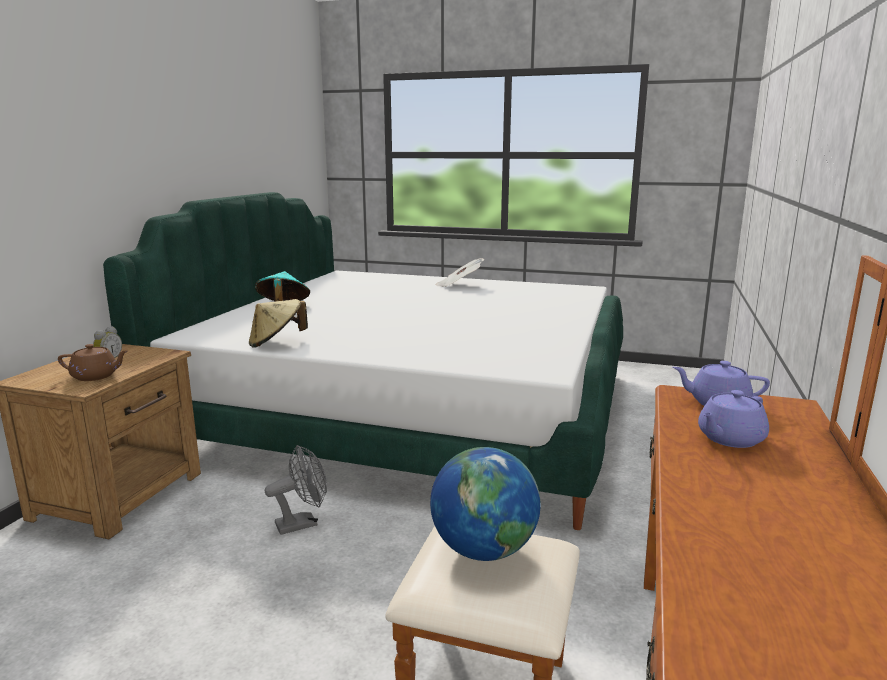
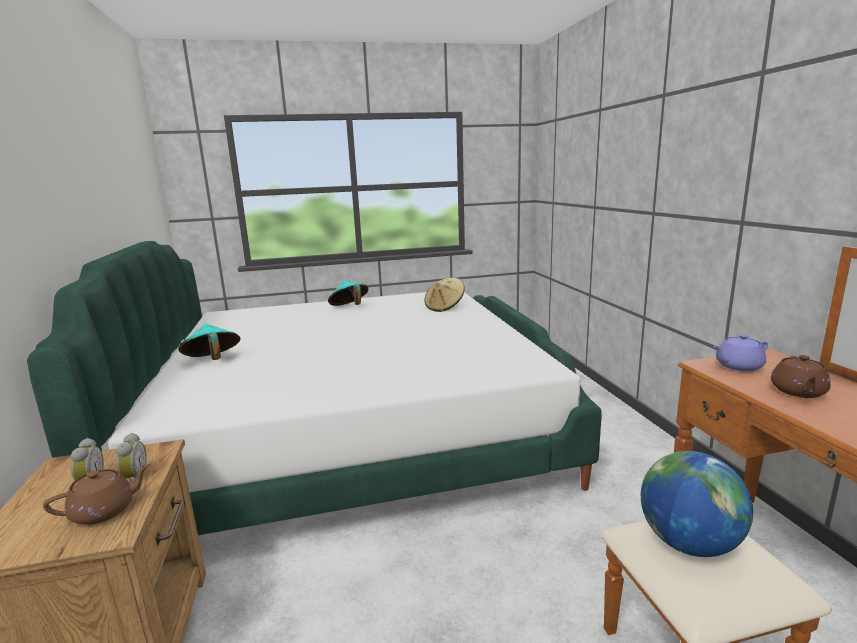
camera: 30 degrees left, 0 degrees up
beige hat [249,299,308,348] -> beige hat moved to [424,278,465,312]
grey fan [265,445,327,535] -> none
newspaper [435,258,484,287] -> turquoise hat [328,281,368,306]
purple teapot [698,390,769,448] -> brown teapot [771,355,831,398]
none -> alarm clock [116,433,147,481]

